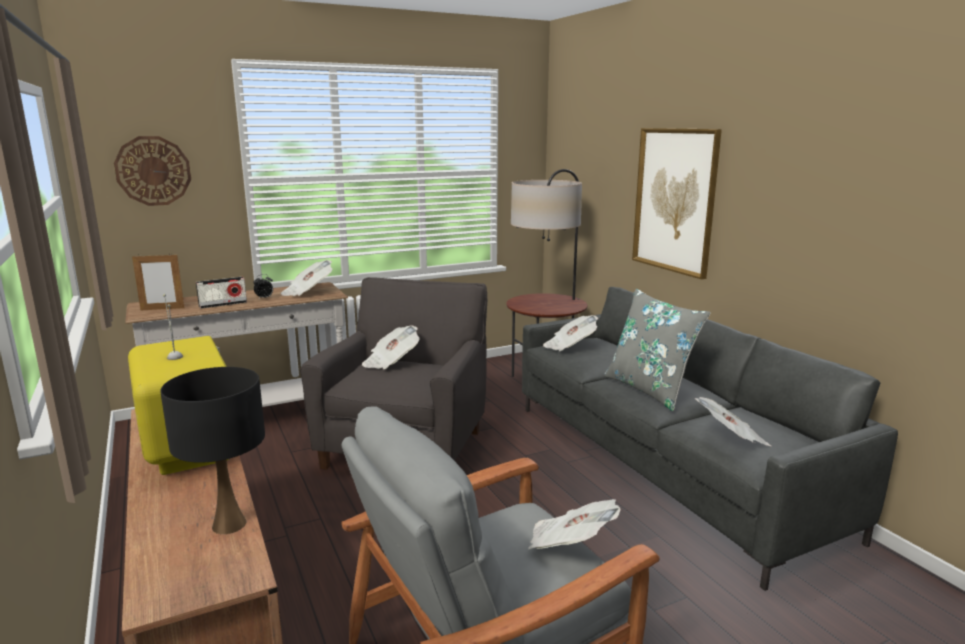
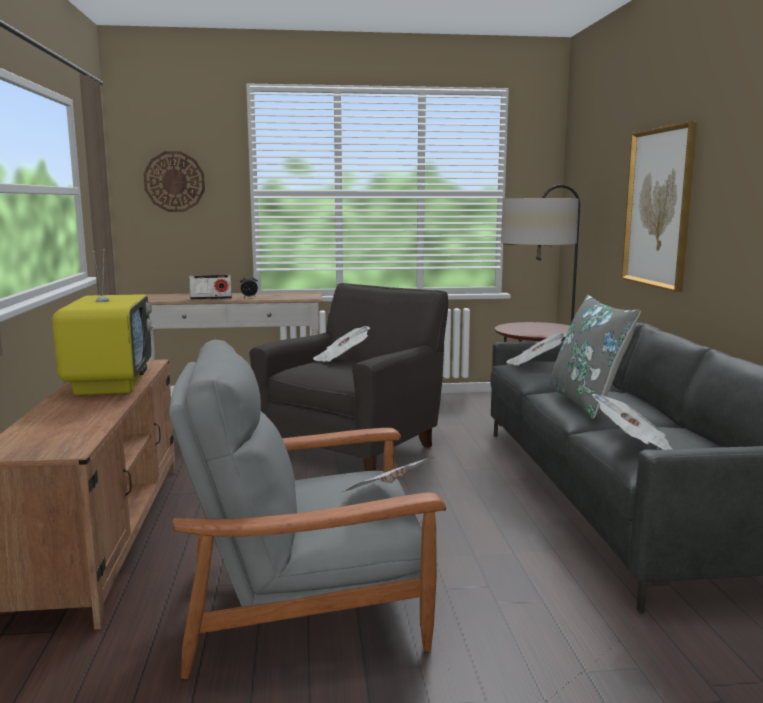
camera: 20 degrees right, 5 degrees down
picture frame [132,253,185,310] -> none
black table lamp [160,367,265,534] -> none
newspaper [281,260,332,296] -> none

